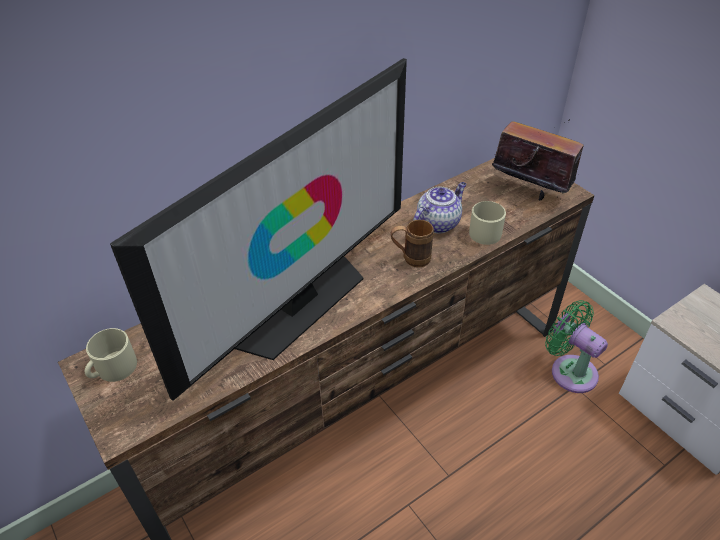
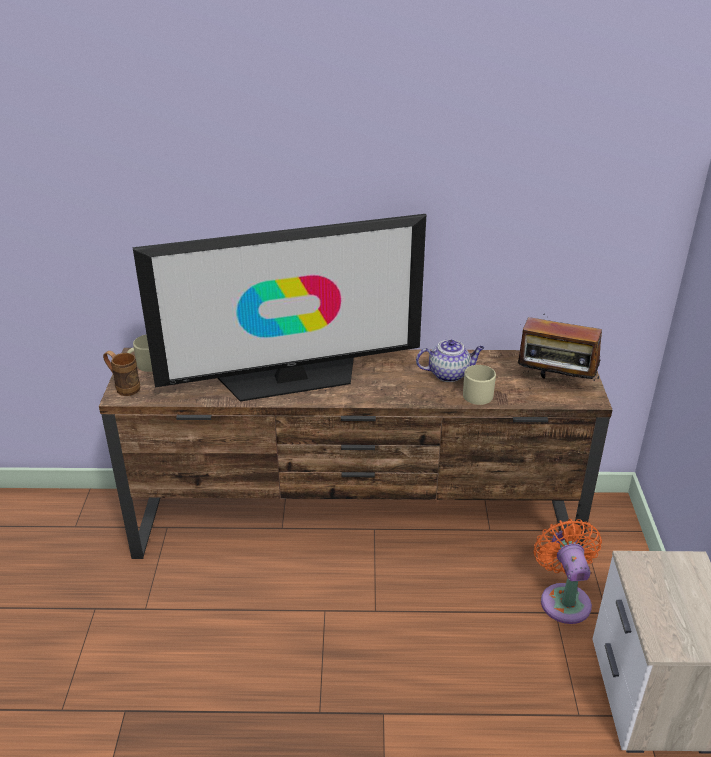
camera: 35 degrees right, 10 degrees down
brown mug [391,220,434,268] -> brown mug moved to [103,351,140,396]
radio [492,119,584,201] -> radio turned 135 degrees clockwise [518,314,602,381]
green fan [545,300,608,393] -> orange fan [533,519,602,624]

